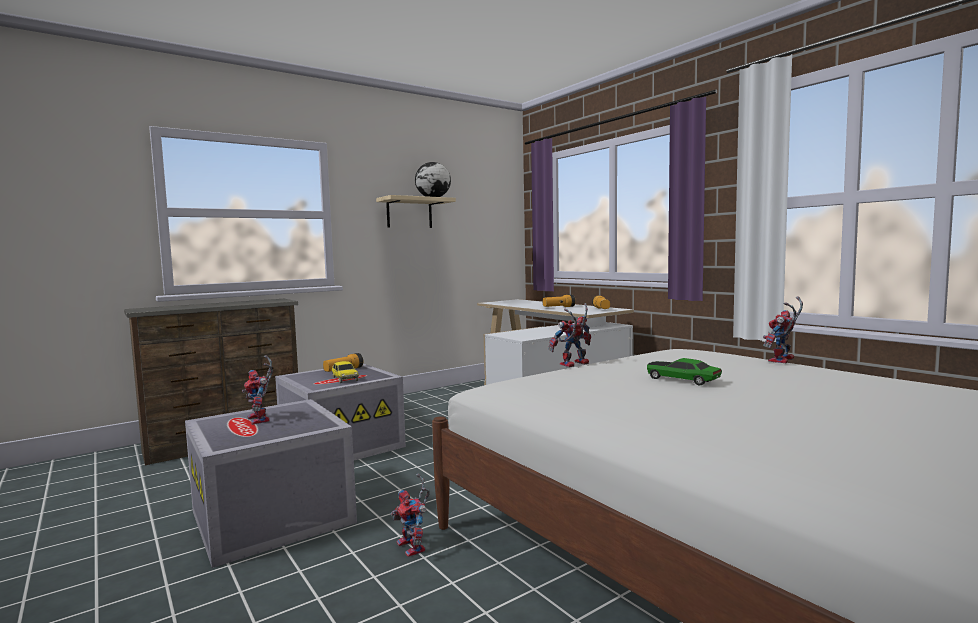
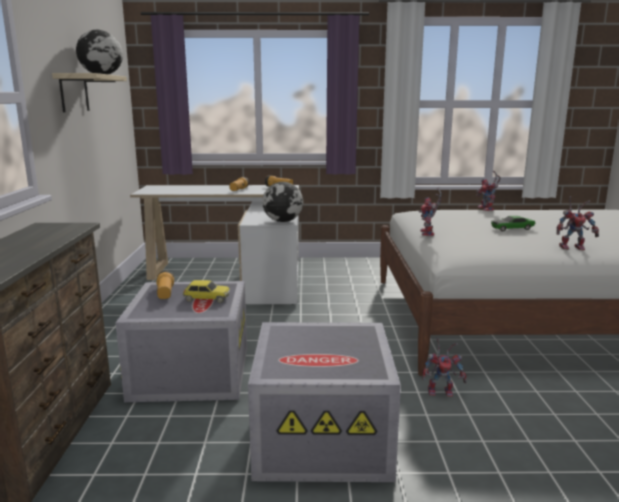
camera: 55 degrees left, 10 degrees up
toy robot [242,355,273,425] -> toy robot moved to [556,196,599,250]
none -> globe [262,182,303,222]

